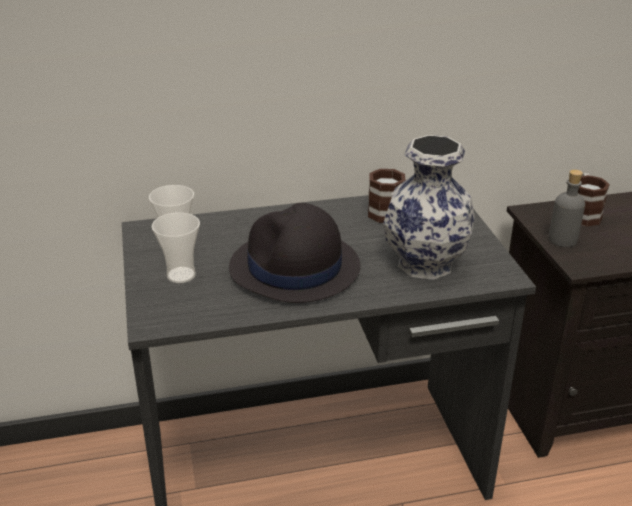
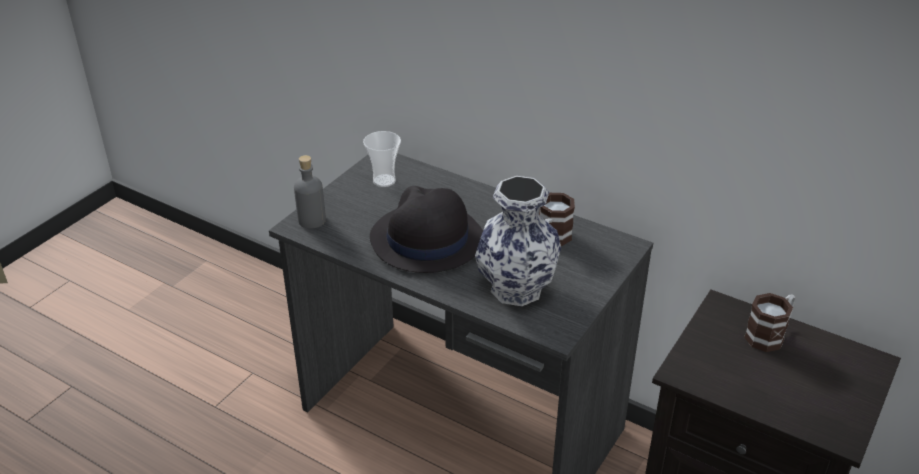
camera: 45 degrees right, 5 degrees up
cup [152,212,200,283] -> none
grey bottle [548,169,585,247] -> grey bottle moved to [294,155,326,229]

